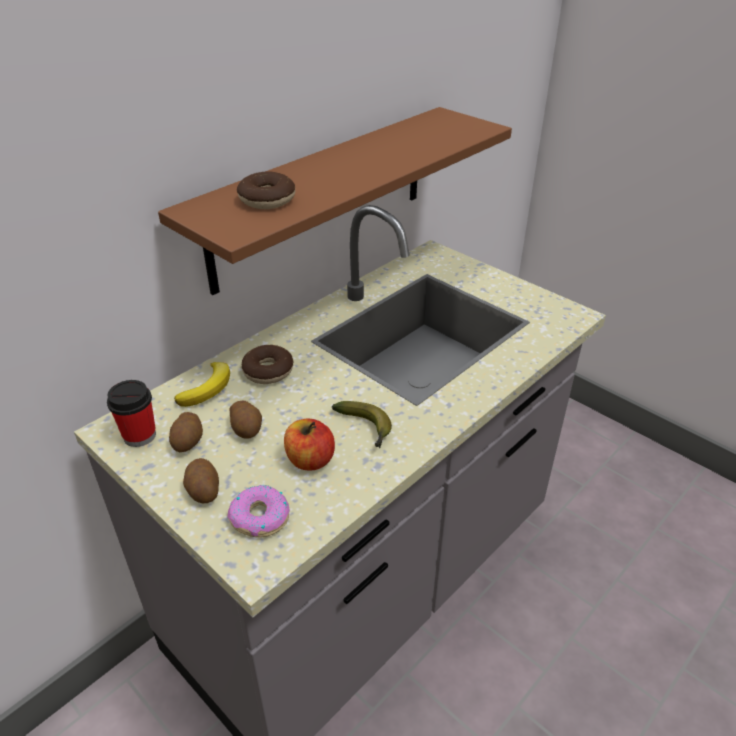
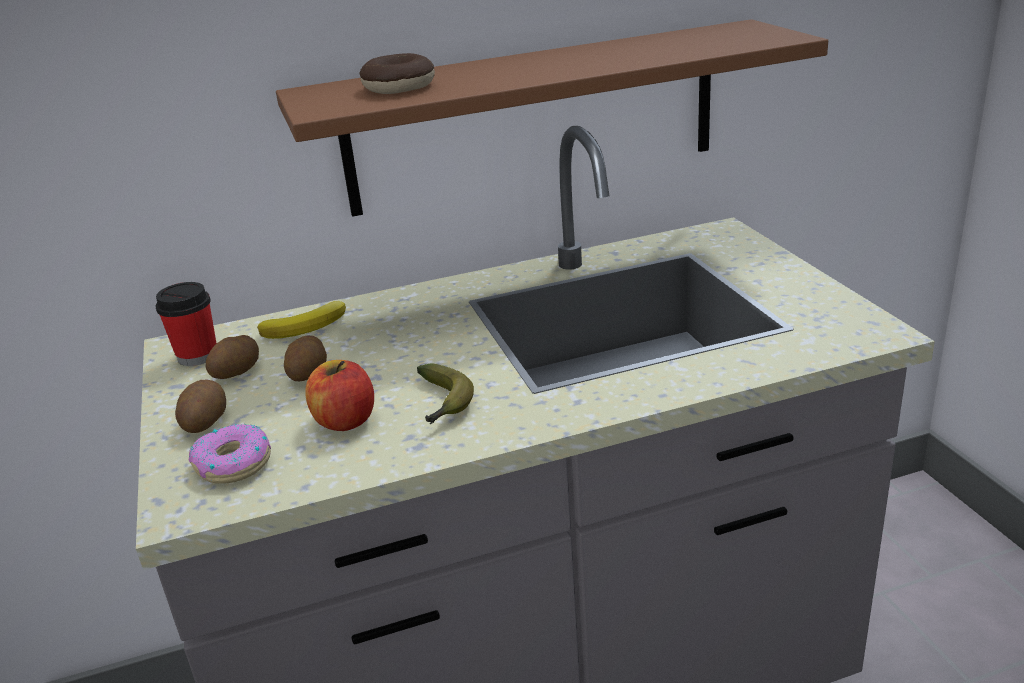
camera: 30 degrees right, 10 degrees down
donut [242,345,293,384] -> none

